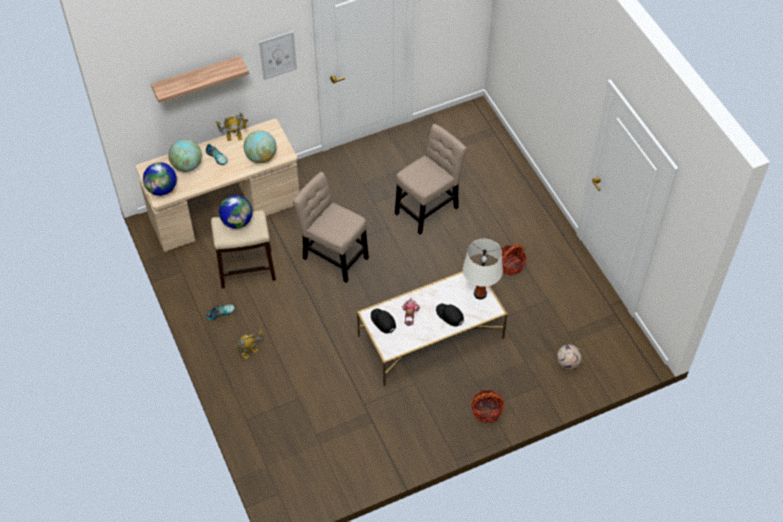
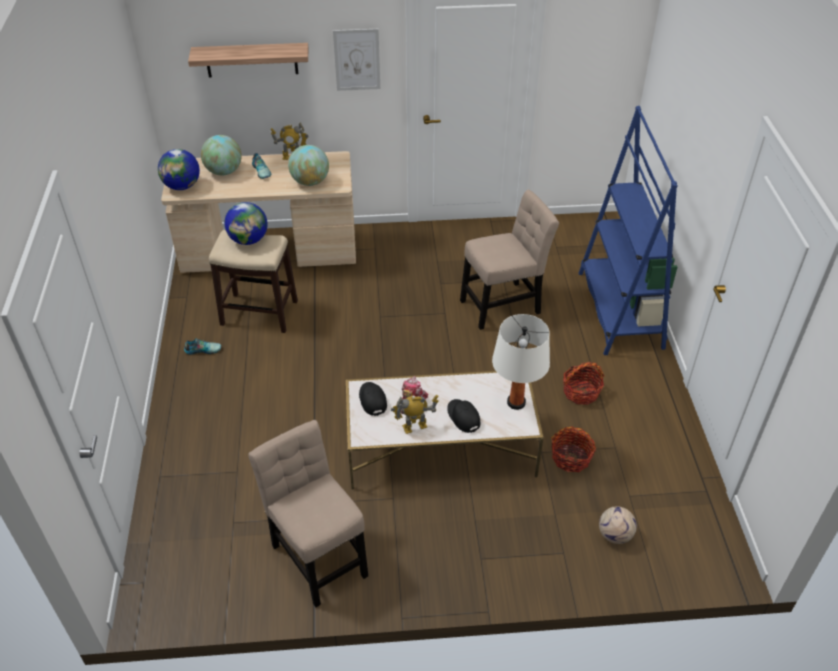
camera: 20 degrees right, 10 degrees down
toy robot [234,330,263,359] -> toy robot moved to [391,395,439,434]
beige chair [293,172,369,283] -> beige chair moved to [248,420,368,607]
basket [471,390,505,423] -> basket moved to [551,427,596,472]
none -> blue bookcase [579,106,677,355]

